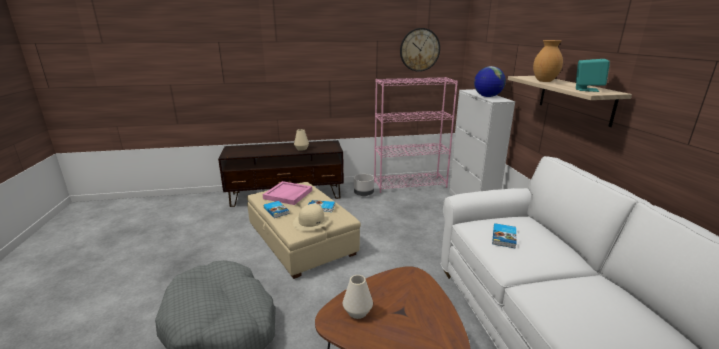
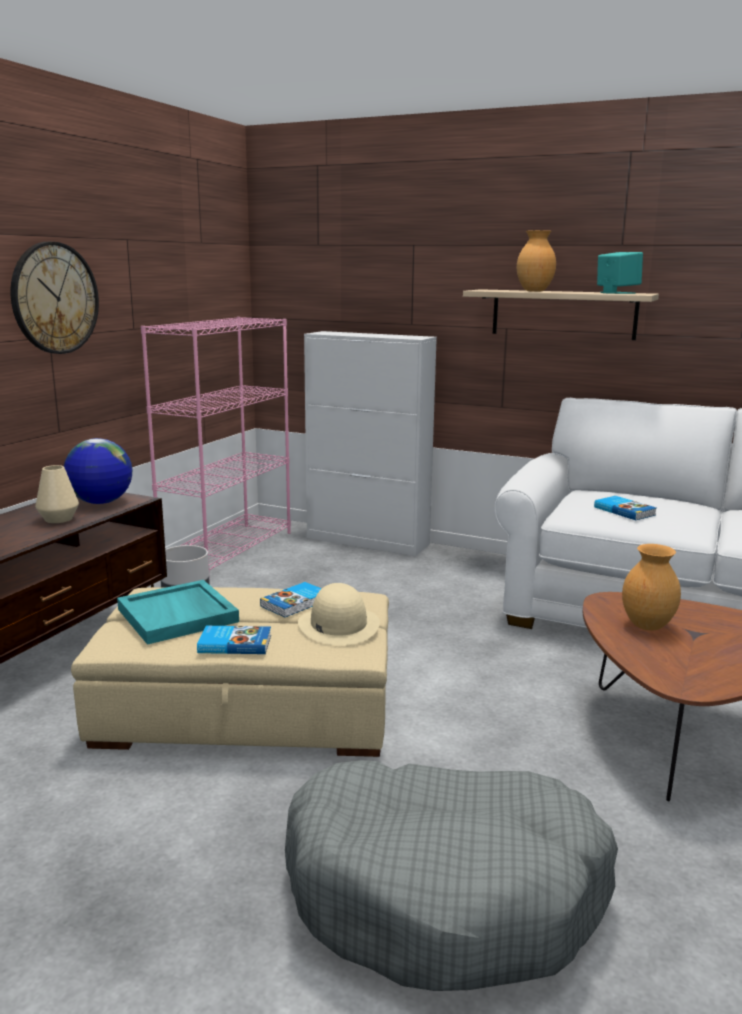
camera: 55 degrees left, 5 degrees down
pink tray [263,181,312,205] -> turquoise tray [117,580,239,645]
white vase [343,275,373,319] -> none
wall clock [400,28,440,72] -> wall clock moved to [10,242,99,354]
globe [474,66,506,97] -> globe moved to [64,438,132,504]
none -> brown vase [622,544,681,631]

